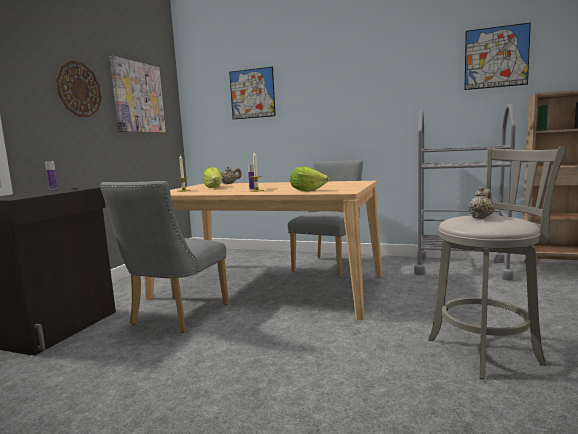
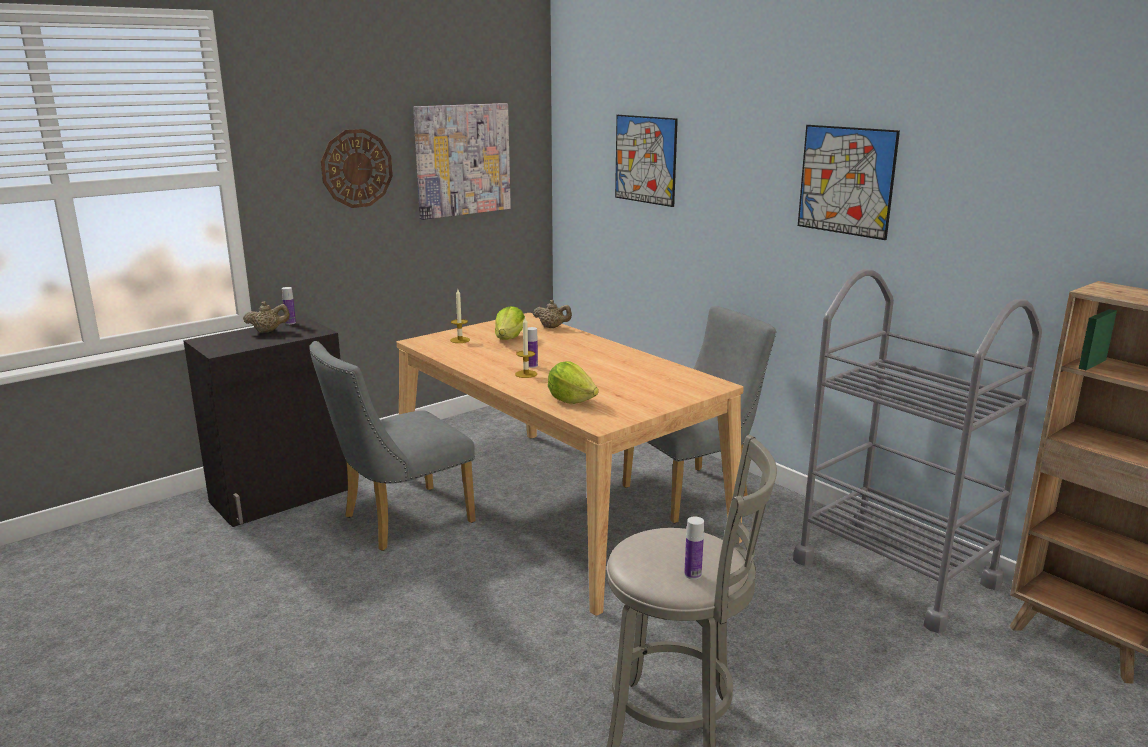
camera: 30 degrees right, 10 degrees up
picture [464,22,531,90] -> picture moved to [798,125,900,240]
beige teapot [468,187,495,219] -> beige teapot moved to [243,301,290,333]
none -> bottle [684,516,704,580]

